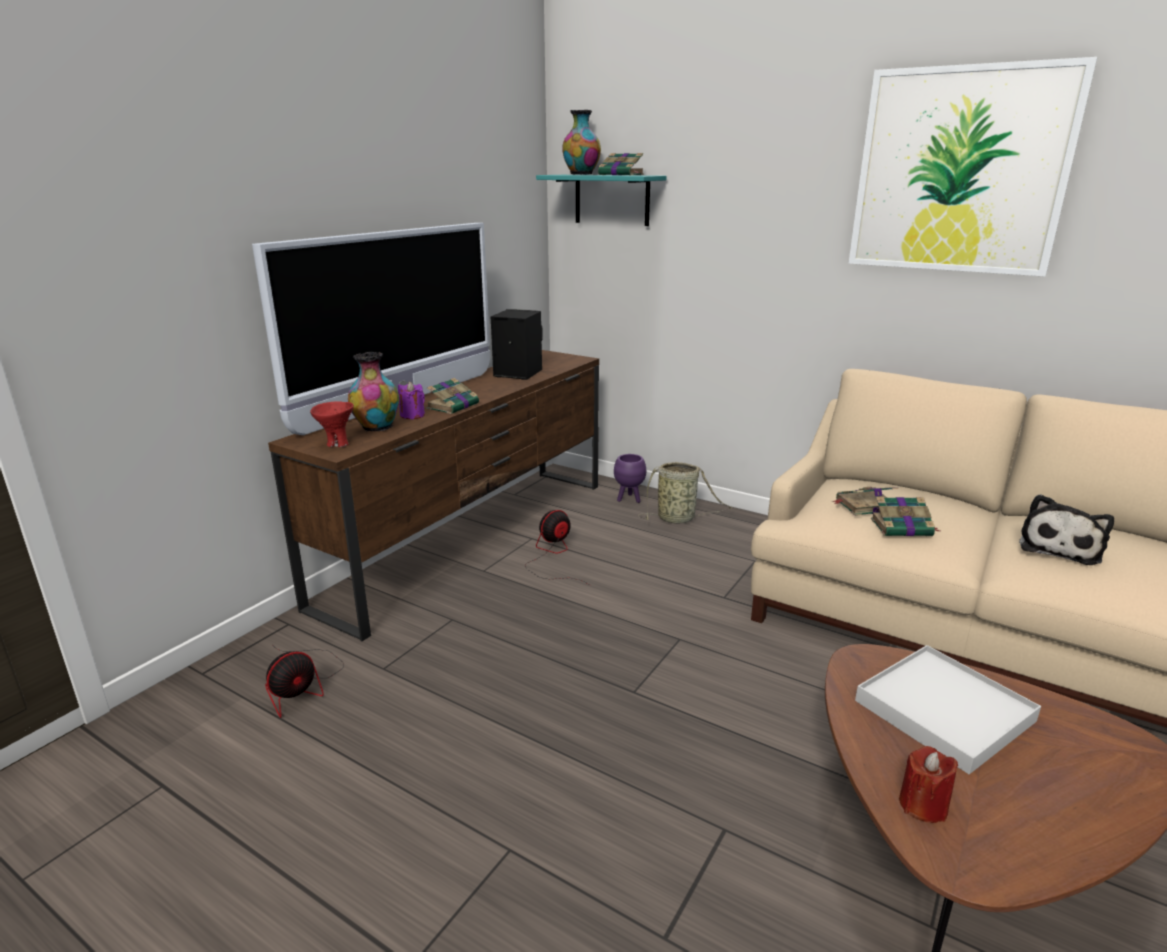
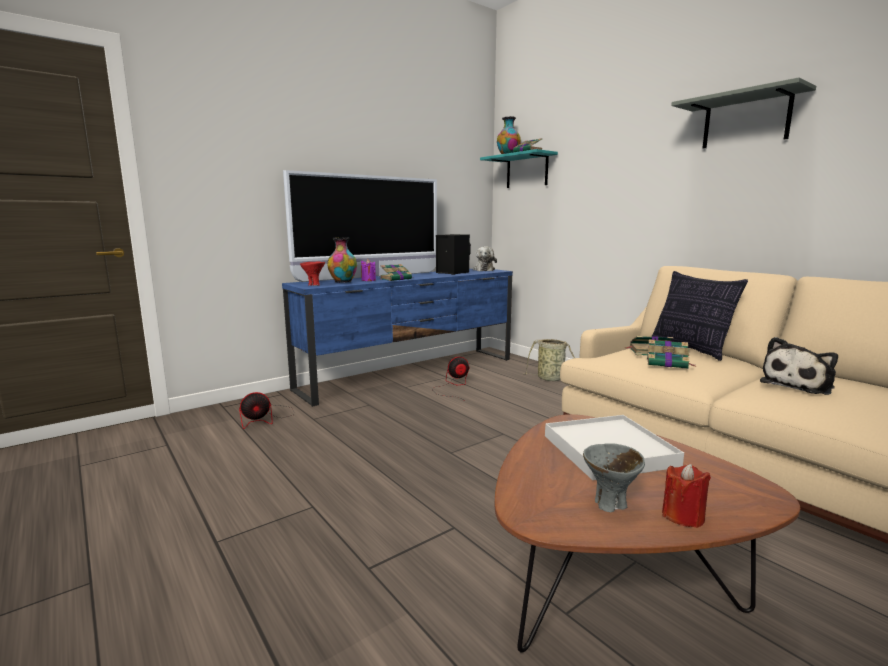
camera: 20 degrees right, 10 degrees down
brown tv stand [268,350,599,641] -> blue tv stand [282,269,513,407]
purple planter [614,454,646,503] -> none
picture [848,57,1097,277] -> grey shelf [671,77,816,149]
red candle [899,746,958,823] -> red candle moved to [662,464,711,528]
none -> plush toy [473,246,497,271]
none -> grey bowl [583,443,645,512]
none -> pillow [651,271,748,361]

